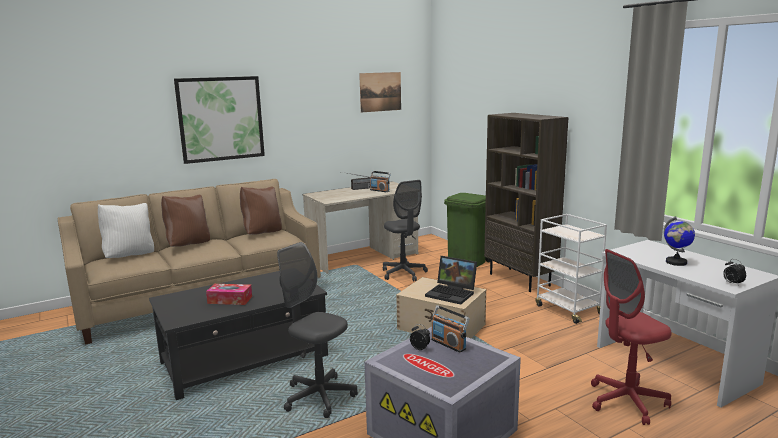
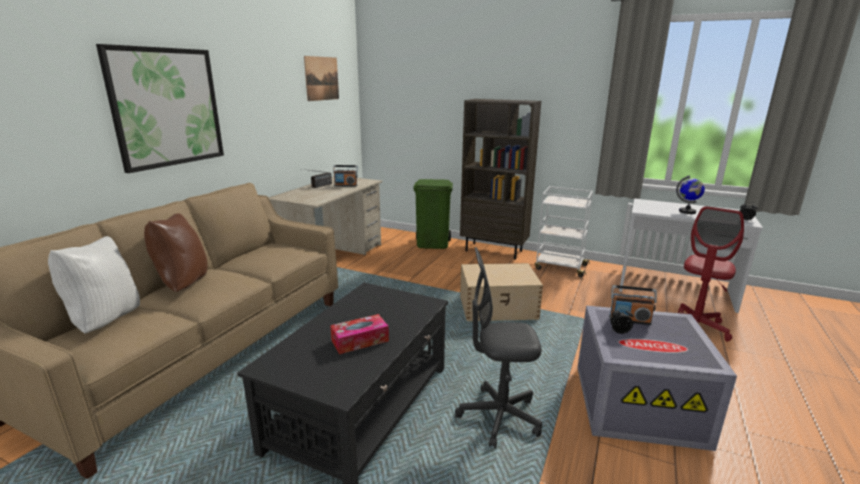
camera: 35 degrees left, 5 degrees up
brown pillow [240,186,282,234] -> none
grey office chair [383,180,428,282] -> none
laptop [425,256,477,305] -> none

